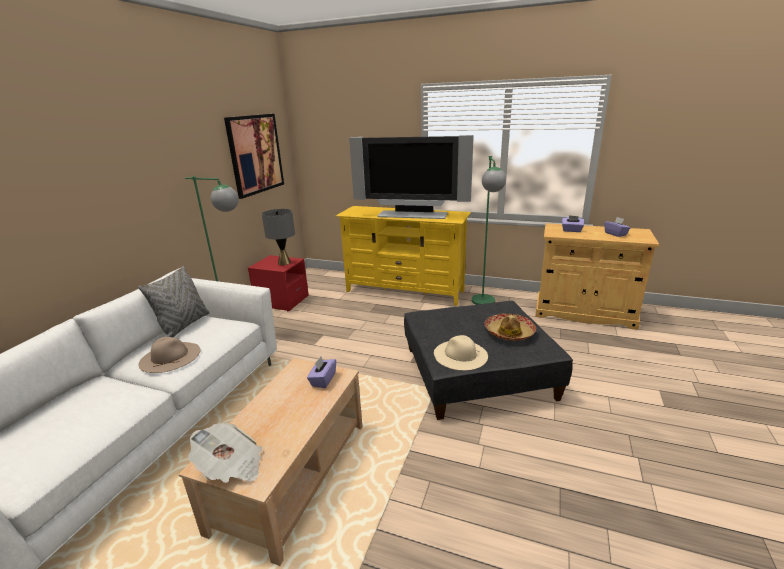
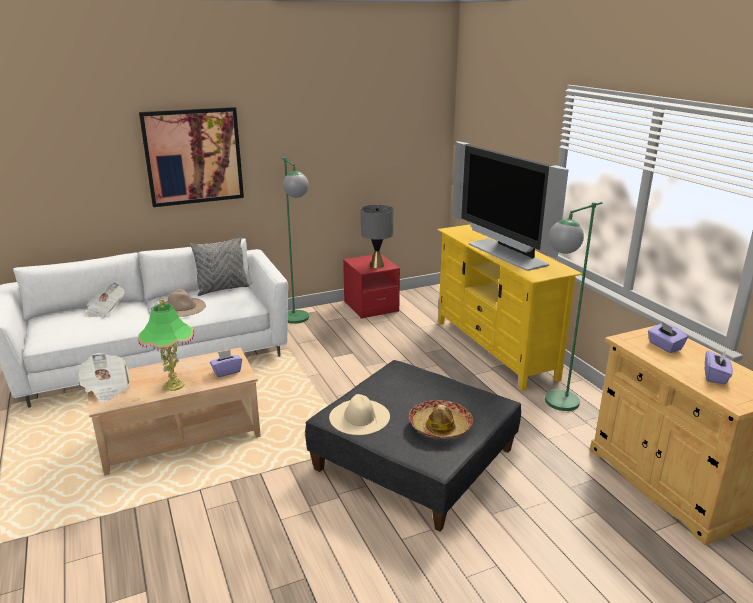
camera: 45 degrees right, 0 degrees up
picture [224,114,284,199] -> picture moved to [139,107,244,207]
none -> newspaper [84,282,125,317]
none -> table lamp [138,299,195,391]

